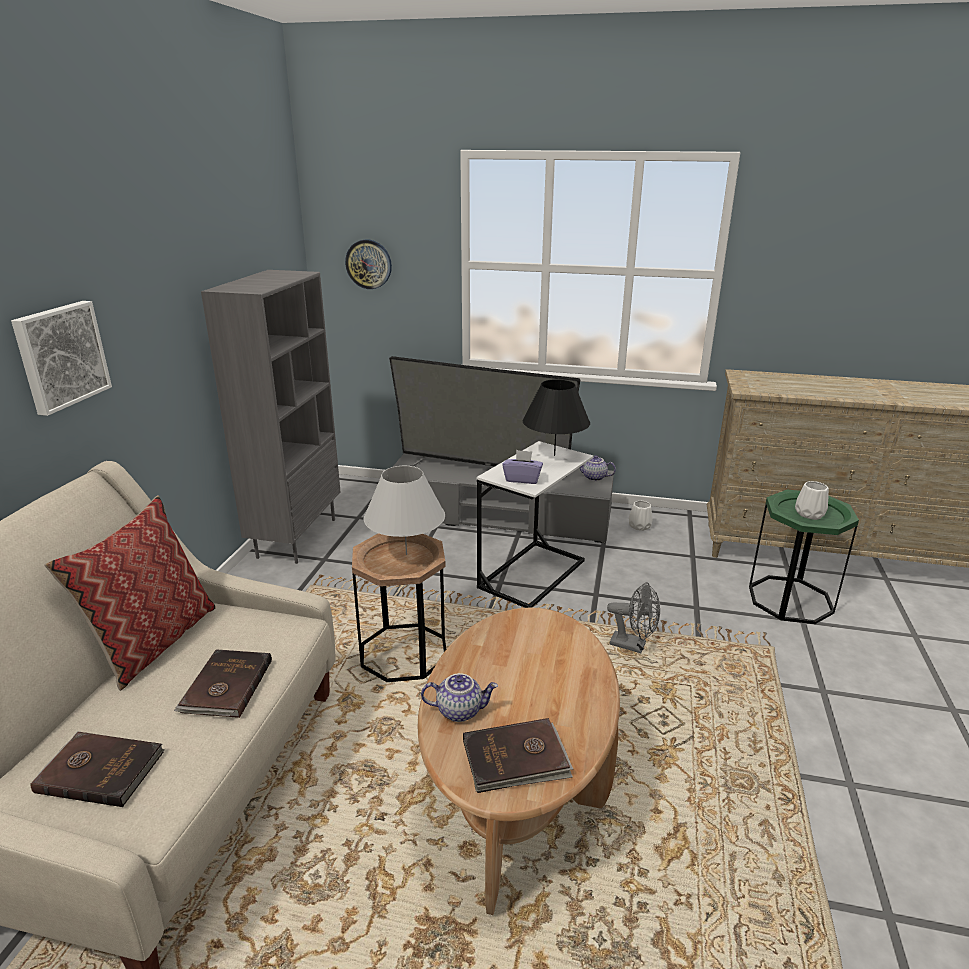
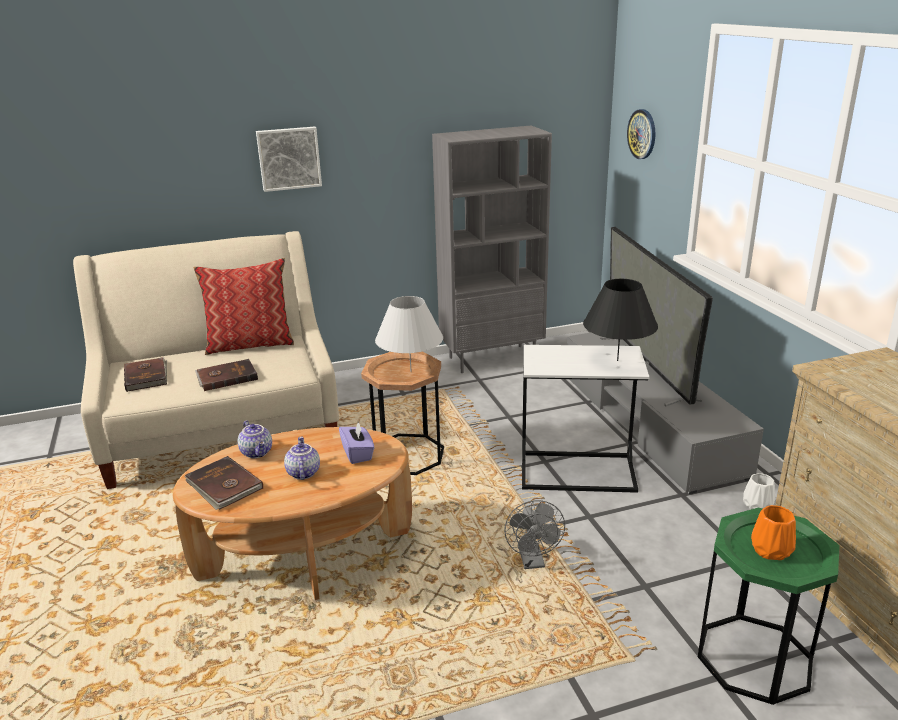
camera: 60 degrees right, 0 degrees up
purple tissue box [502,450,543,484] -> purple tissue box moved to [339,422,375,464]
teapot [579,455,616,481] -> teapot moved to [284,437,320,480]
white vase [795,481,829,520] -> orange vase [751,505,796,560]

